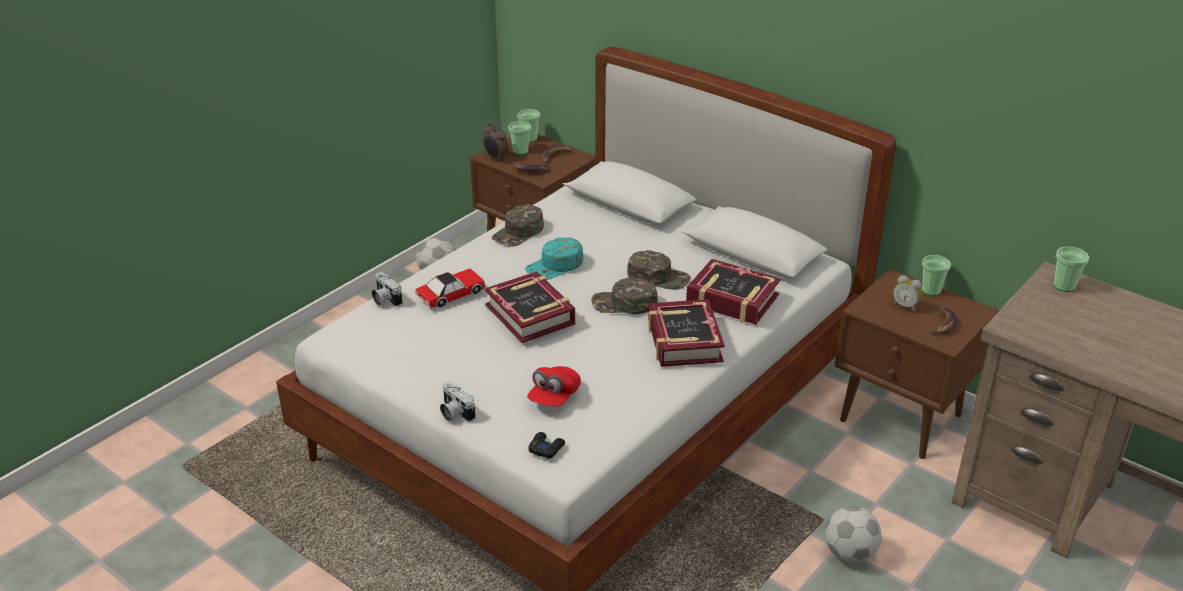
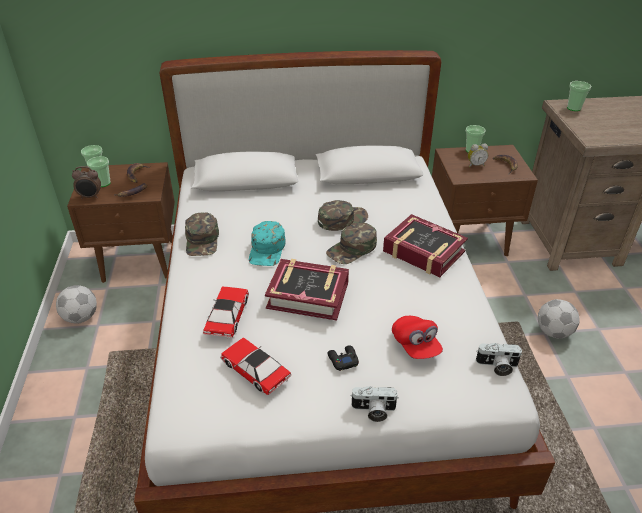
camera: 45 degrees left, 5 degrees up
camera [372,272,403,307] -> camera moved to [476,343,522,376]
black game controller [528,432,565,458] -> black game controller moved to [327,345,359,371]
book [686,259,781,324] -> none
none -> toy car [220,337,292,395]

